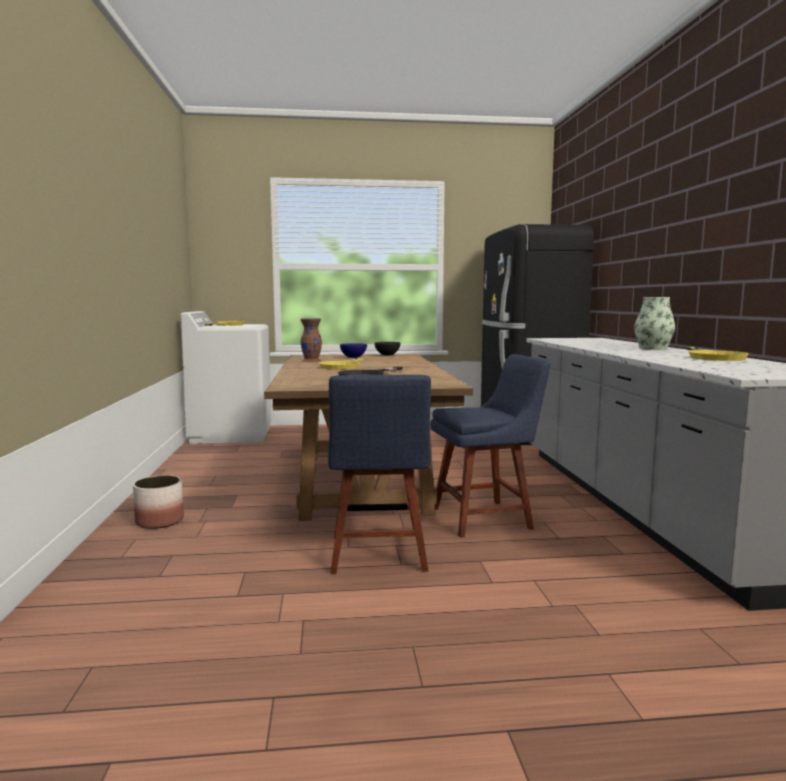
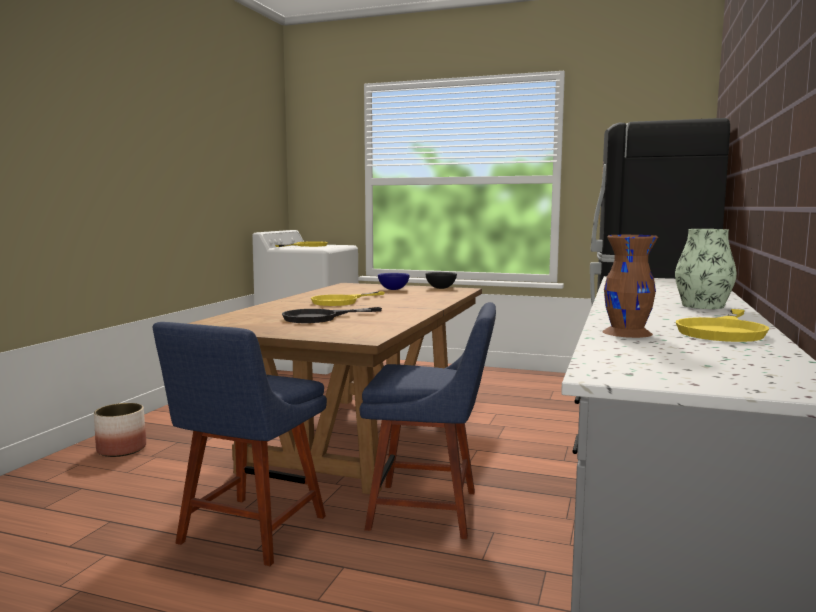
camera: 25 degrees right, 0 degrees up
brown vase [300,318,322,362] -> brown vase moved to [602,235,658,338]

